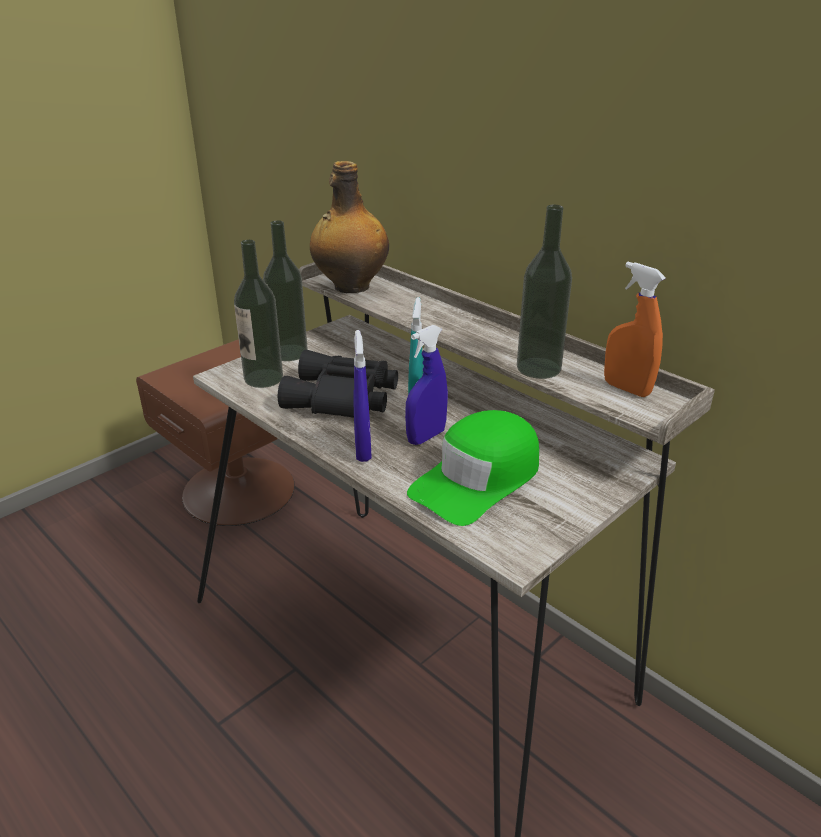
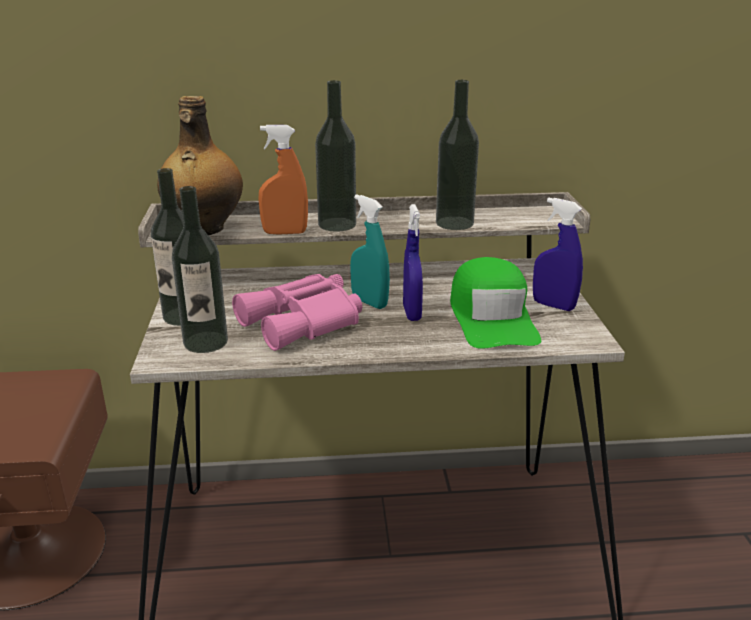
camera: 50 degrees left, 5 degrees down
black binoculars [278,350,398,417] -> pink binoculars [232,274,362,351]
blue spray bottle [353,330,372,462] -> blue spray bottle moved to [533,198,583,311]
orange spray bottle [604,262,666,397] -> orange spray bottle moved to [258,125,308,235]
none -> bottle [315,80,356,232]

